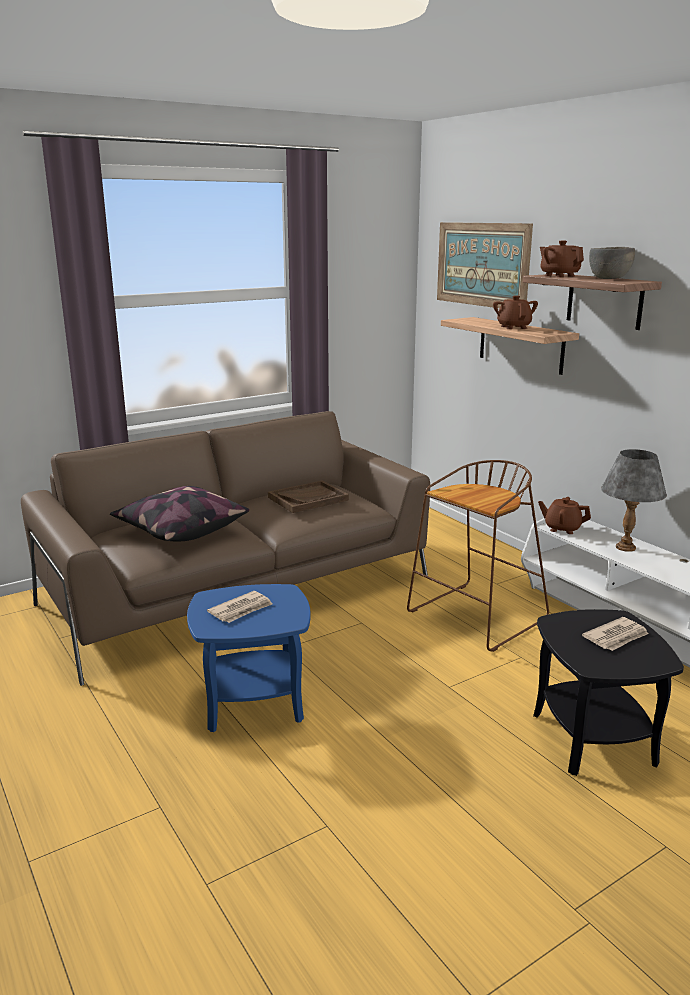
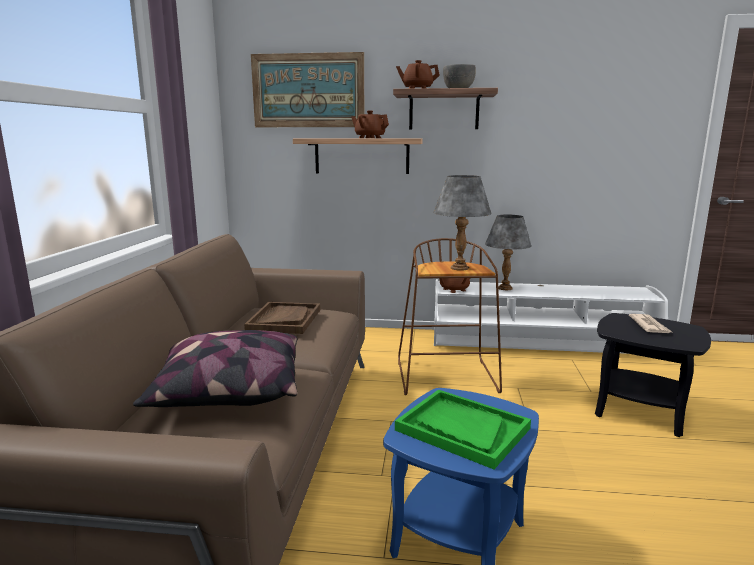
camera: 50 degrees left, 5 degrees down
newspaper [207,591,273,623] -> green tray [395,390,531,469]
none -> grey table lamp [433,175,492,271]

